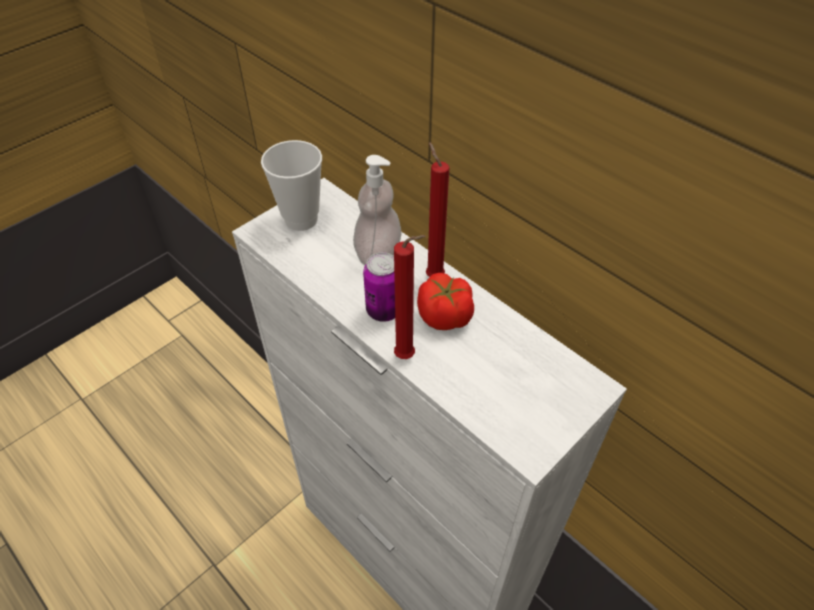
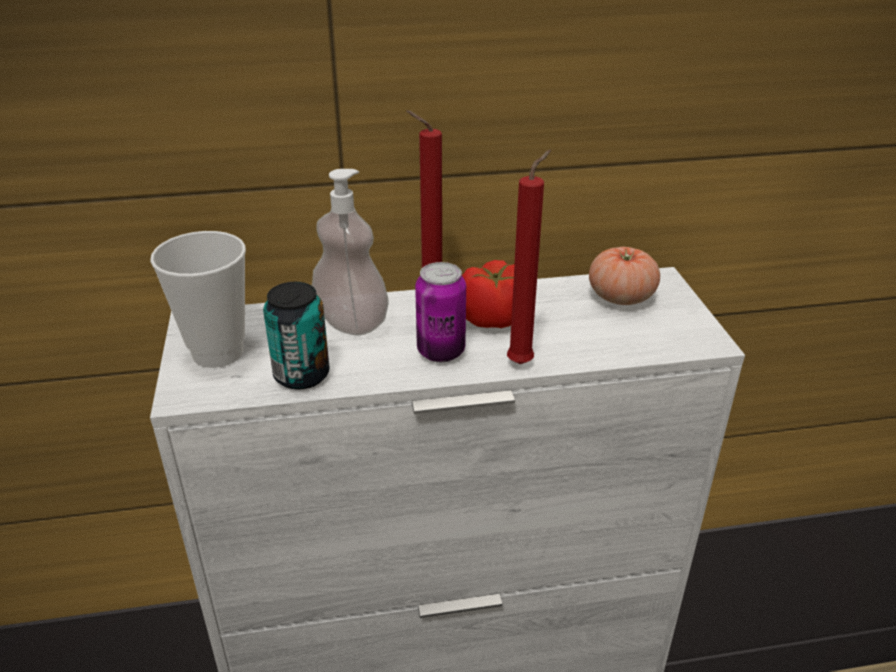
camera: 55 degrees left, 15 degrees down
none -> can [263,282,330,390]
none -> tomato [589,247,660,305]

